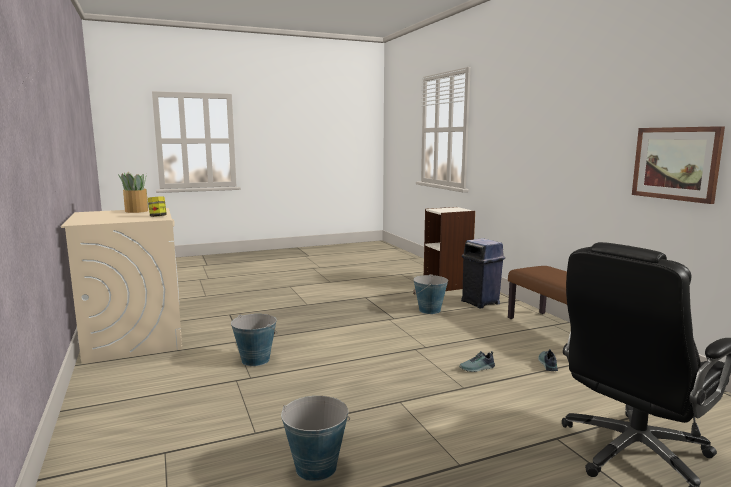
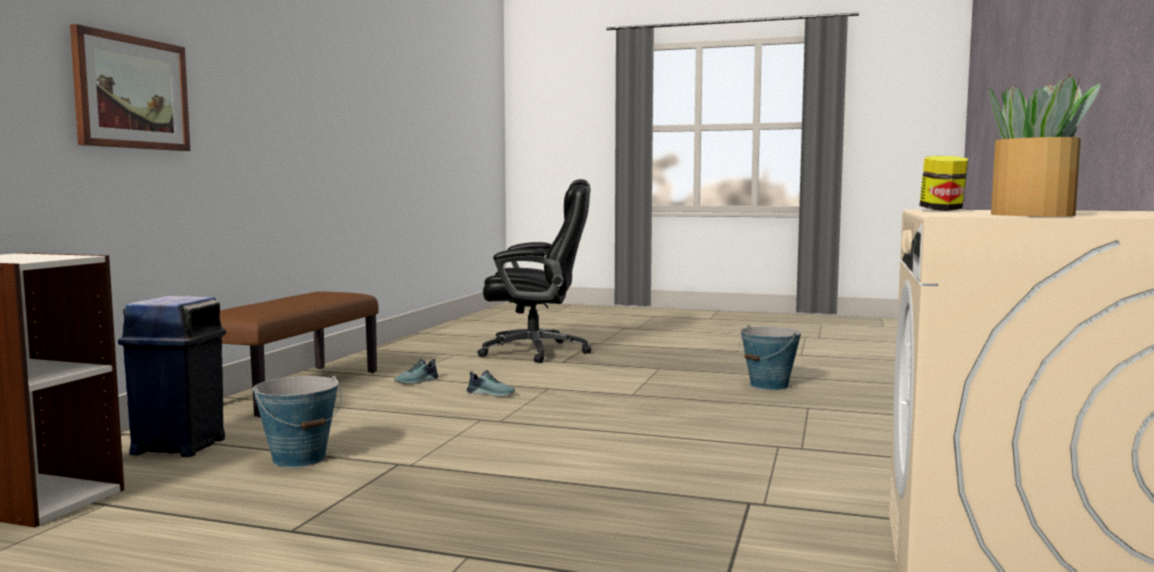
camera: 140 degrees left, 5 degrees down
bucket [231,314,278,366] -> none
picture [632,126,725,204] -> picture moved to [70,24,190,151]

